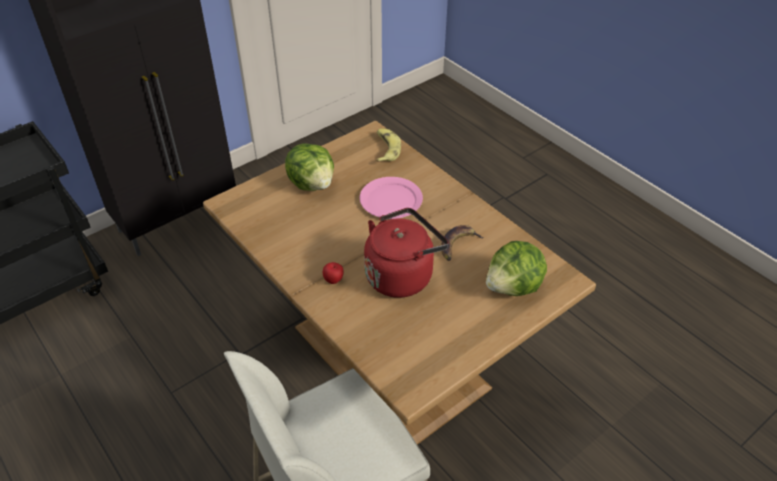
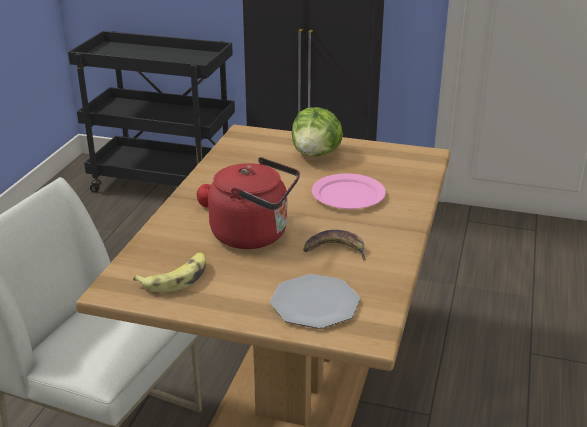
camera: 55 degrees right, 15 degrees down
banana [376,128,401,162] -> banana moved to [133,253,206,292]
lettuce [486,241,547,296] -> plate [270,274,360,329]

